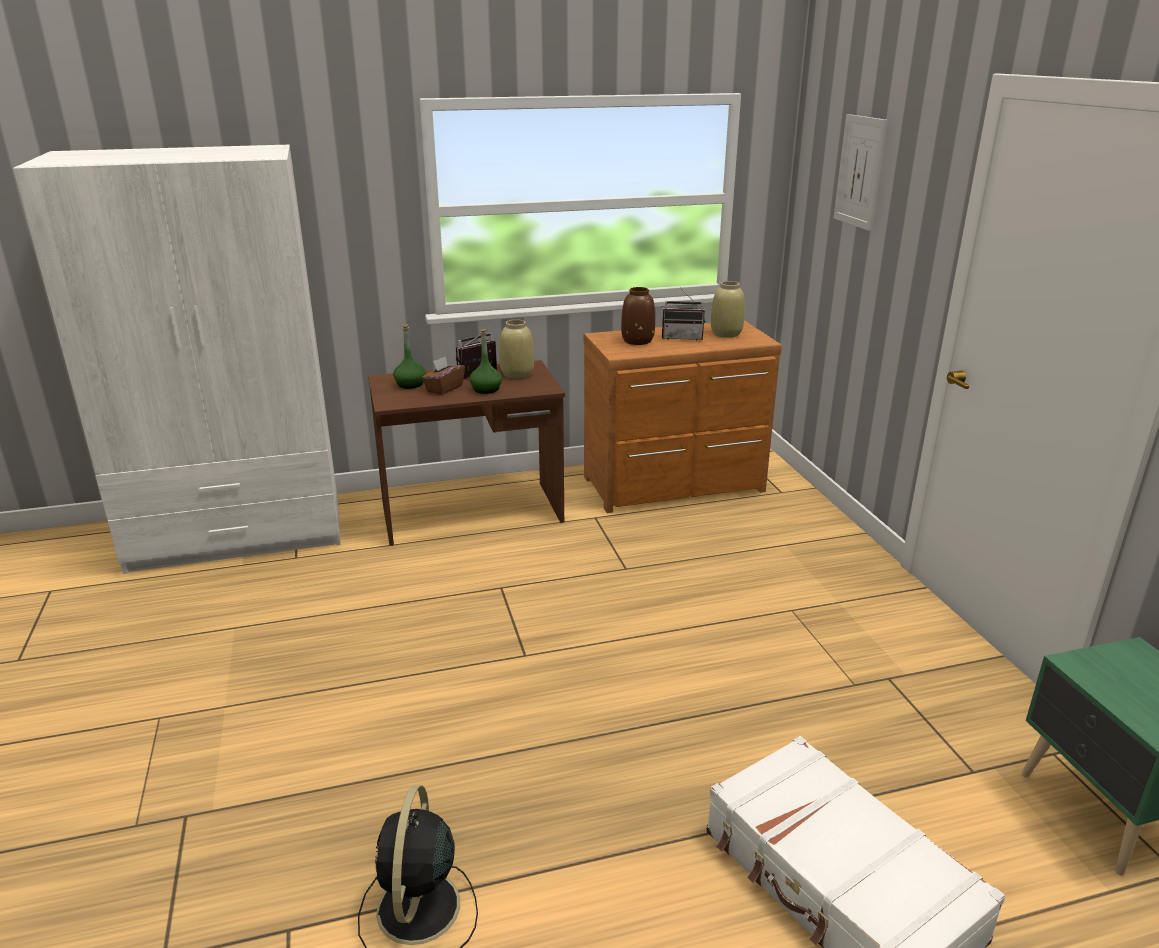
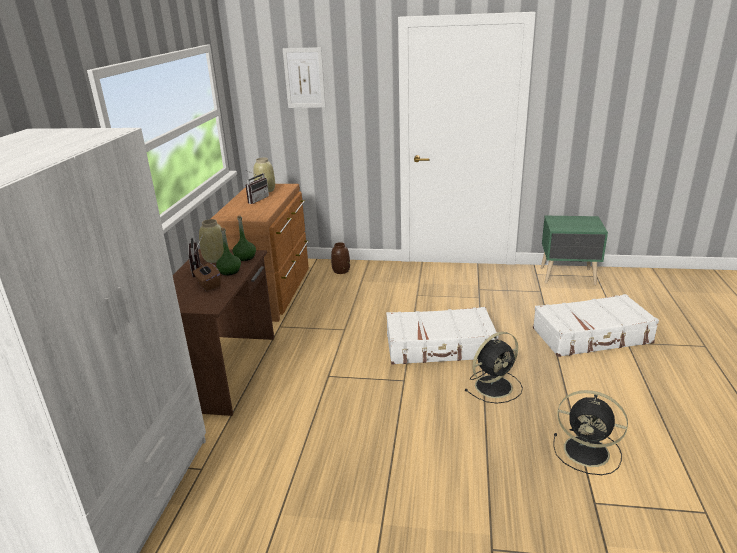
camera: 65 degrees left, 0 degrees up
green bottle [393,324,426,389] -> green bottle moved to [233,216,256,261]
brown vase [621,287,655,345] -> brown vase moved to [331,242,350,274]
none -> white suitcase [386,307,499,364]
none -> black fan [464,332,523,404]

